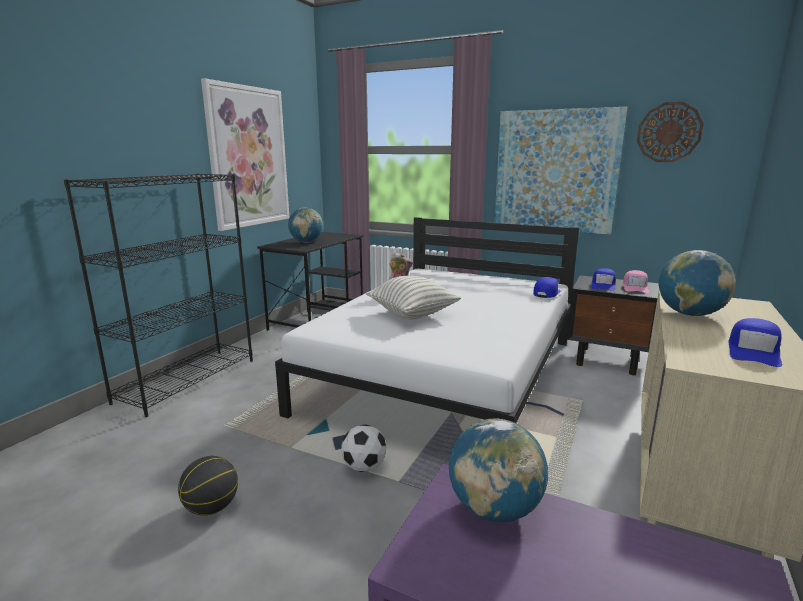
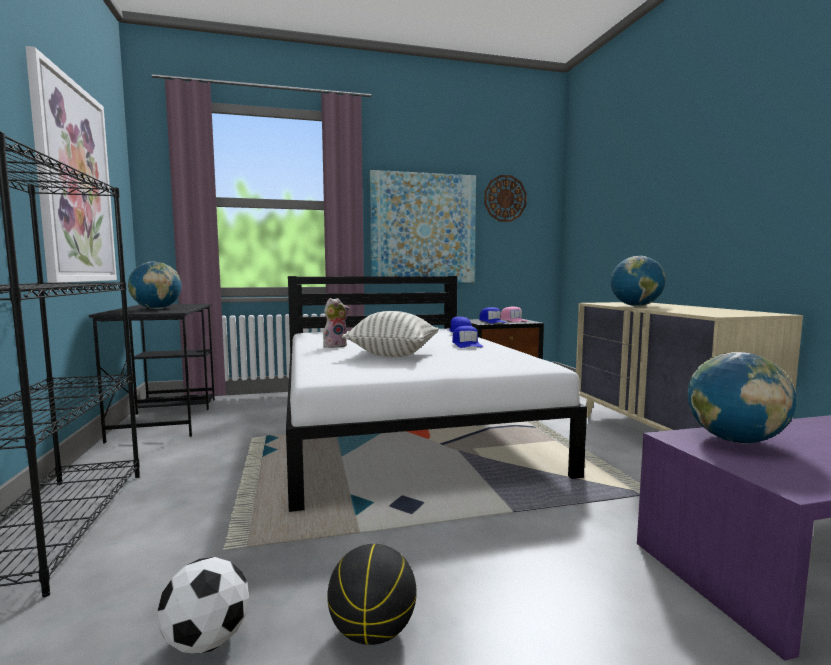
camera: 40 degrees left, 10 degrees down
football [341,424,386,472] -> football moved to [157,557,249,654]
blue cap [728,318,782,367] -> blue cap moved to [452,326,483,348]

